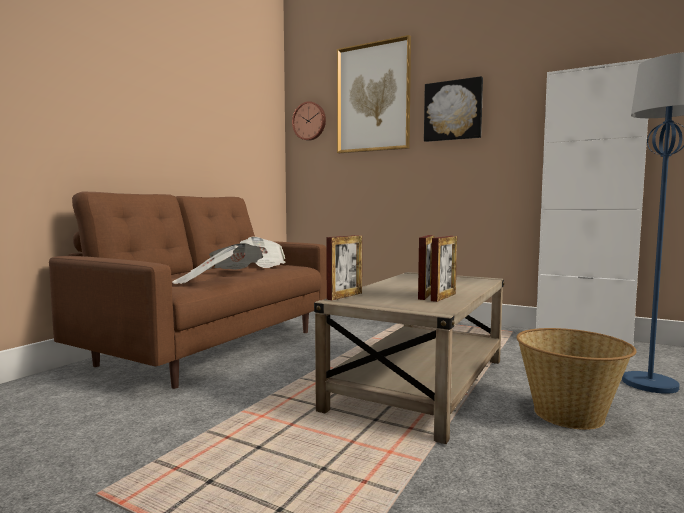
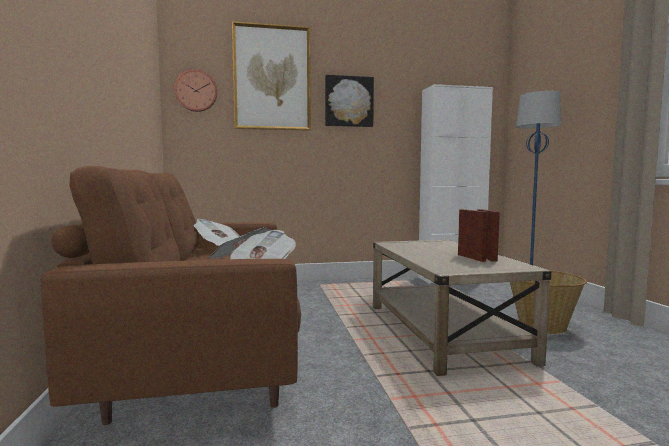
camera: 40 degrees left, 0 degrees up
picture frame [326,235,362,300] -> none

